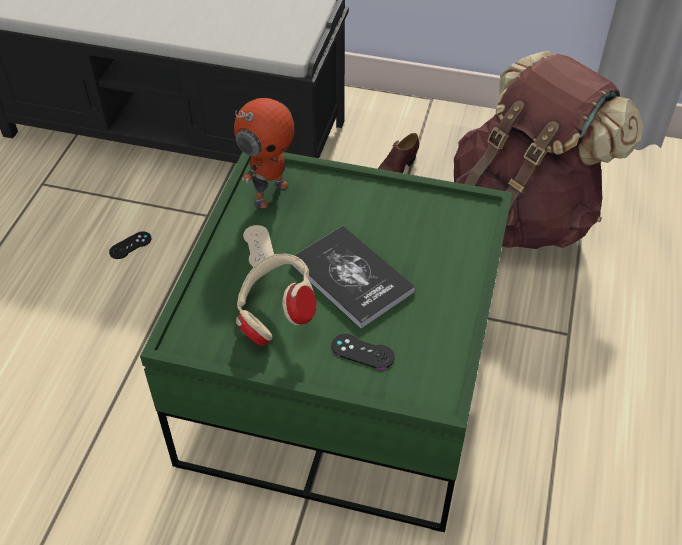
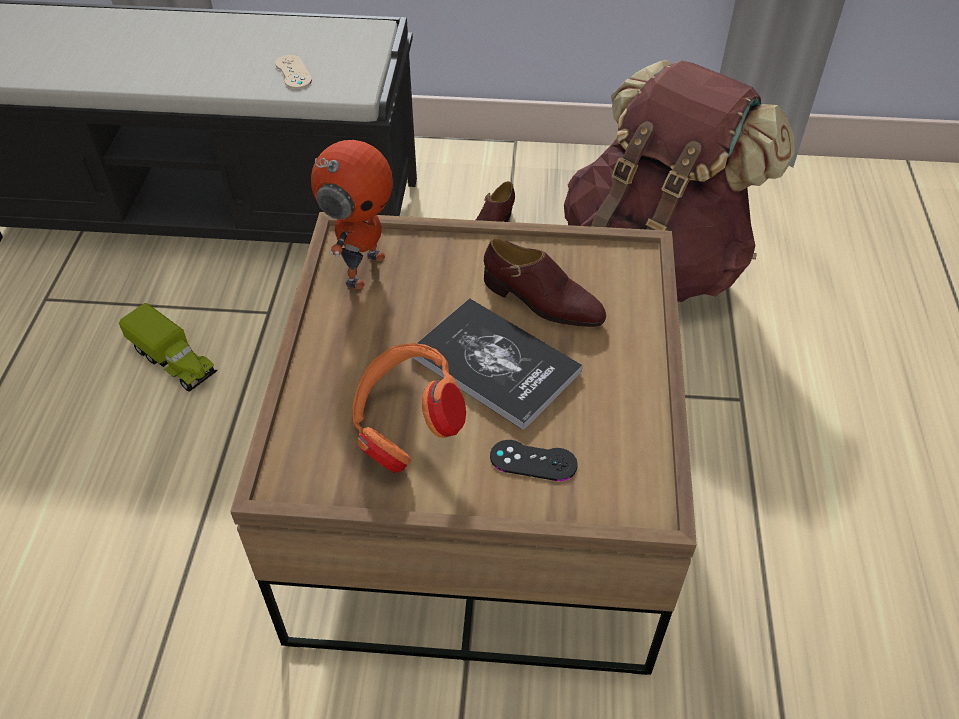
camera: 10 degrees left, 0 degrees up
black game controller [109,231,151,259] -> toy truck [119,303,218,392]
green coffee table [140,152,512,532] -> brown coffee table [230,212,697,675]
beige headphones [236,254,316,346] -> orange headphones [353,343,466,473]
beige game controller [243,225,274,267] -> beige game controller moved to [275,55,312,89]
none -> brown shoe [484,238,606,327]

